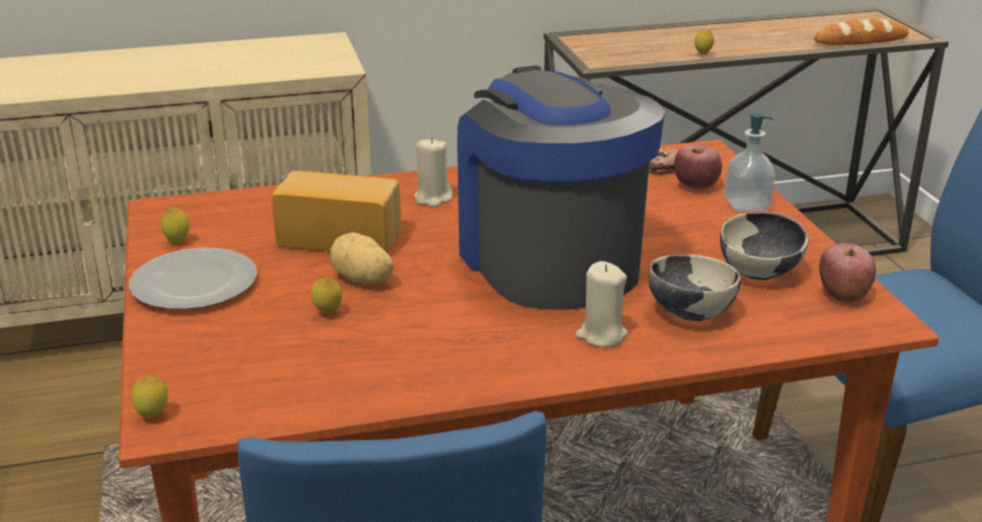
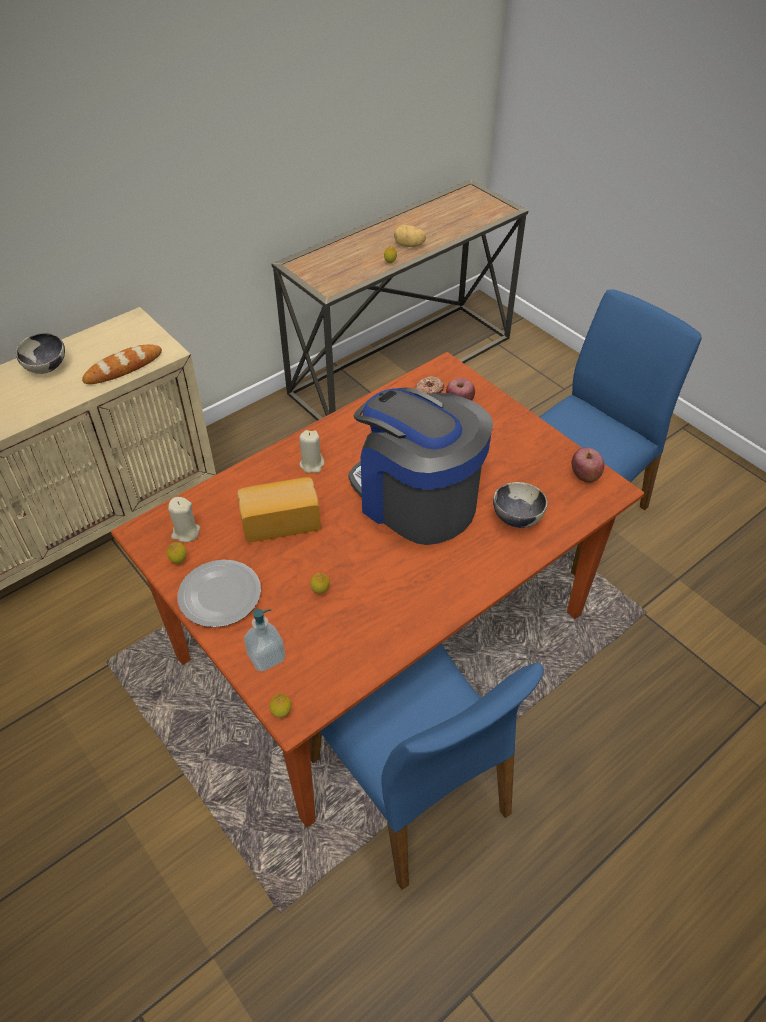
camera: 25 degrees left, 20 degrees up
potato [330,232,394,284] -> potato moved to [394,225,426,247]
beige candle [576,261,628,347] -> beige candle moved to [168,497,200,542]
bowl [720,212,808,280] -> bowl moved to [16,333,65,374]
soap dispenser [724,113,775,212] -> soap dispenser moved to [244,609,285,672]
bread [814,19,909,45] -> bread moved to [82,345,162,384]

